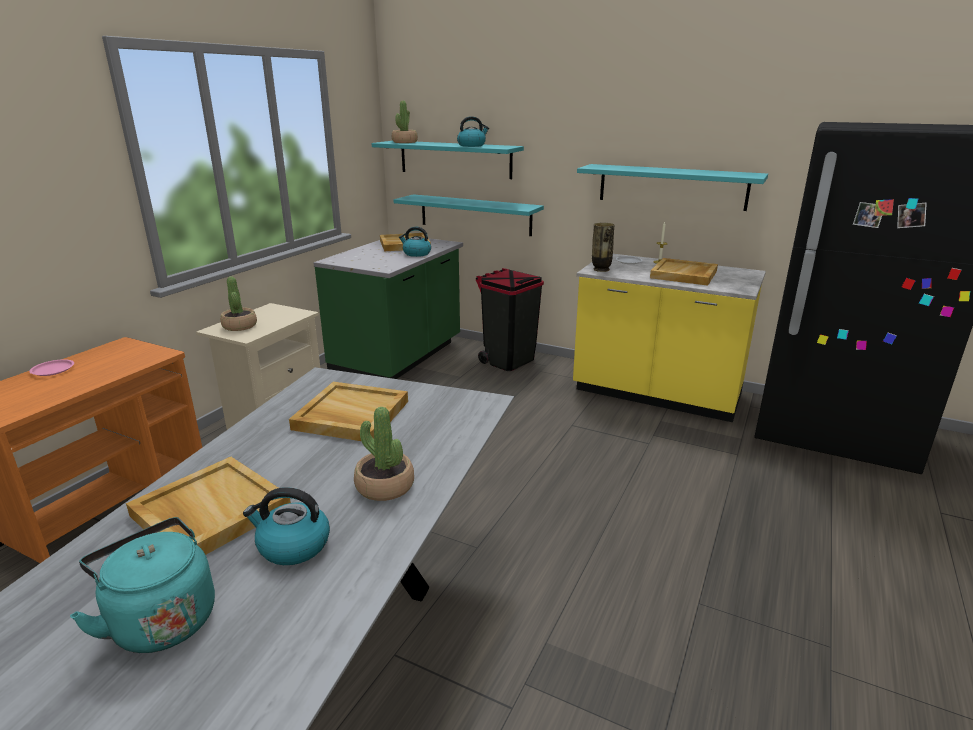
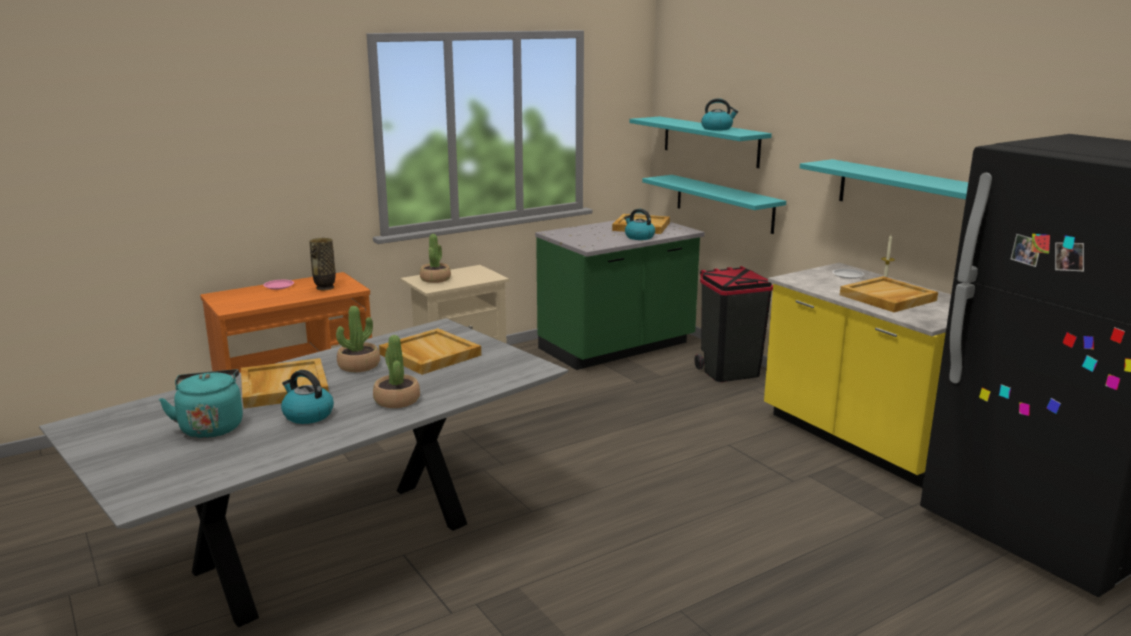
camera: 30 degrees right, 5 degrees down
potted plant [392,101,418,143] -> potted plant moved to [336,306,380,372]
vase [592,223,615,272] -> vase moved to [309,238,336,290]

